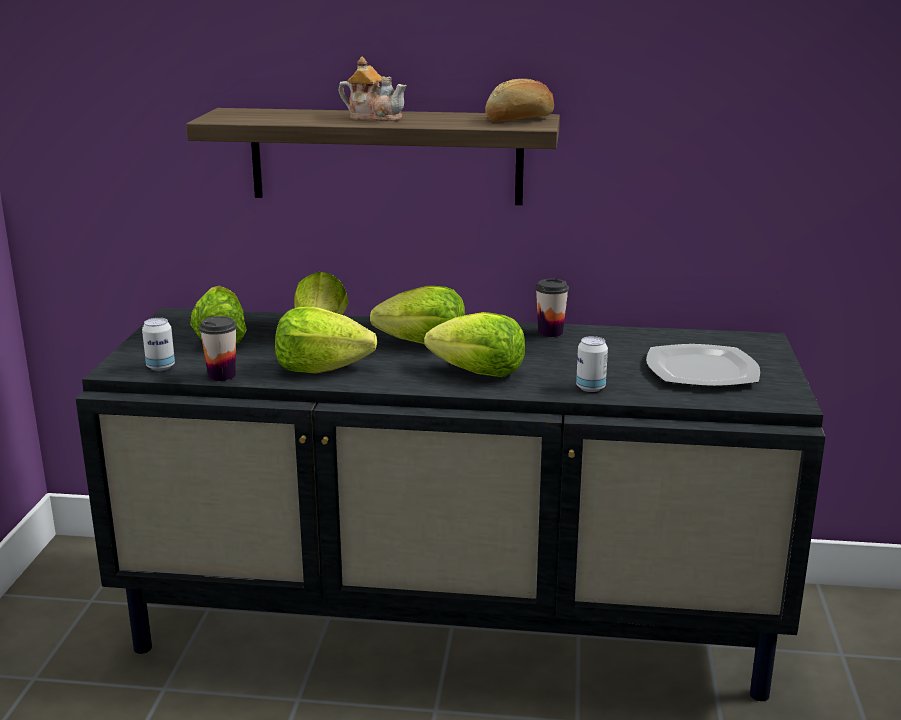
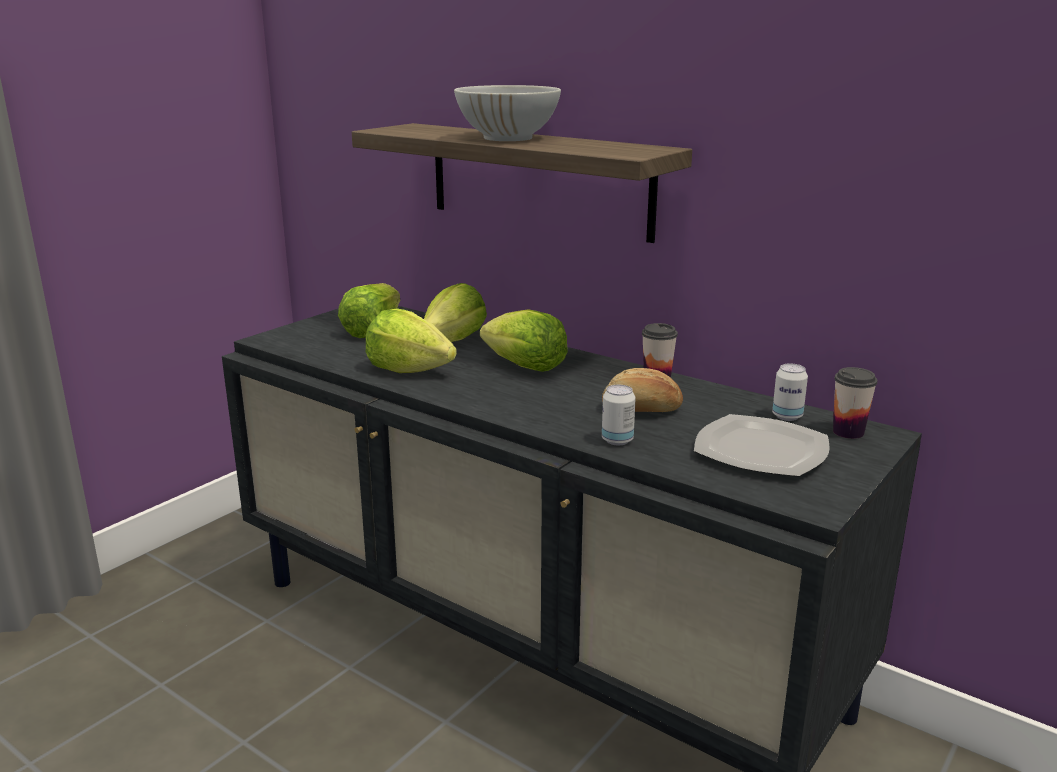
camera: 30 degrees right, 0 degrees up
can [142,318,175,371] -> can moved to [772,363,808,421]
cup [199,316,237,381] -> cup moved to [833,367,878,439]
teapot [338,57,407,122] -> white bowl [454,85,561,141]
lettuce [424,312,525,377] -> none
bread [485,79,554,122] -> bread moved to [602,368,683,412]

